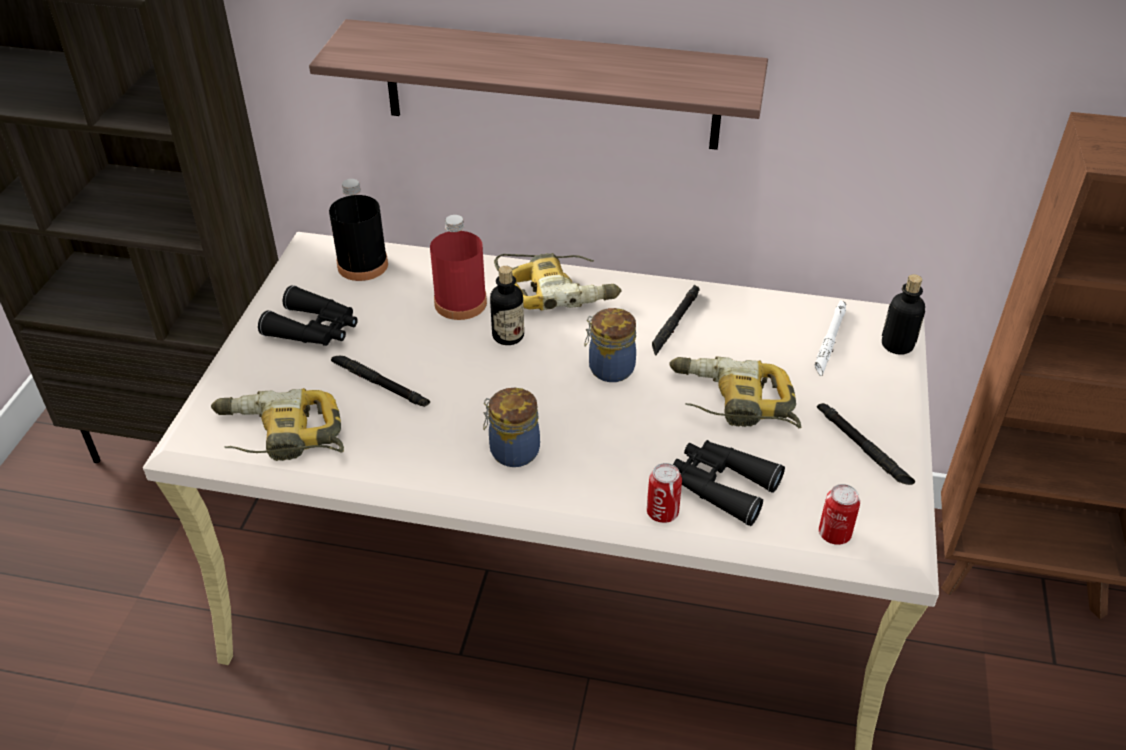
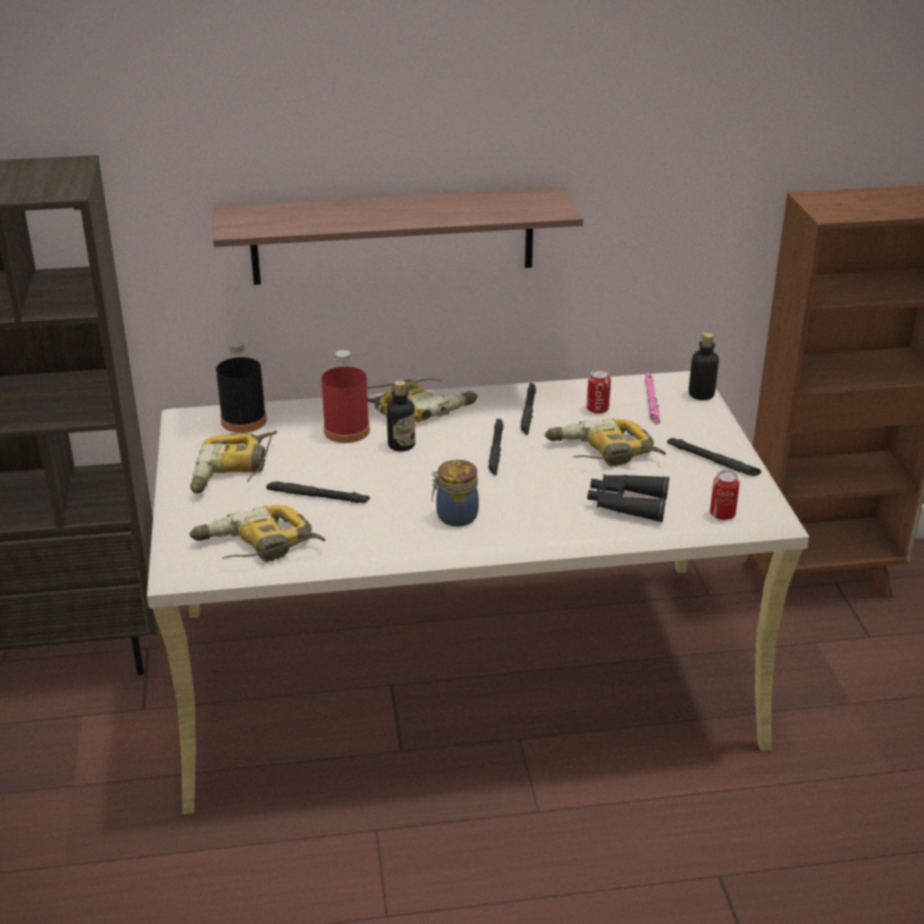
camera: 20 degrees left, 10 degrees down
black binoculars [258,285,358,346] -> power drill [190,431,277,494]
jar [584,308,636,382] -> black flashlight [488,419,504,476]
can [647,463,682,523] -> can moved to [587,369,611,414]
white flashlight [815,301,846,376] -> pink flashlight [645,373,660,424]

